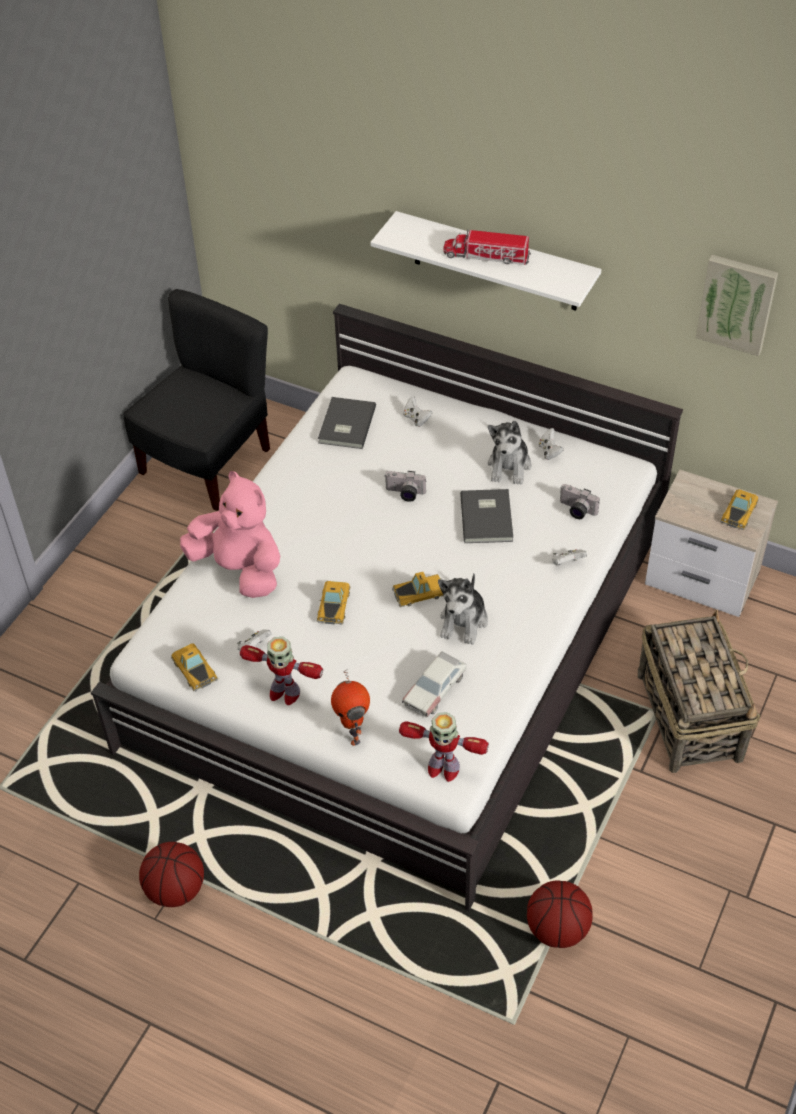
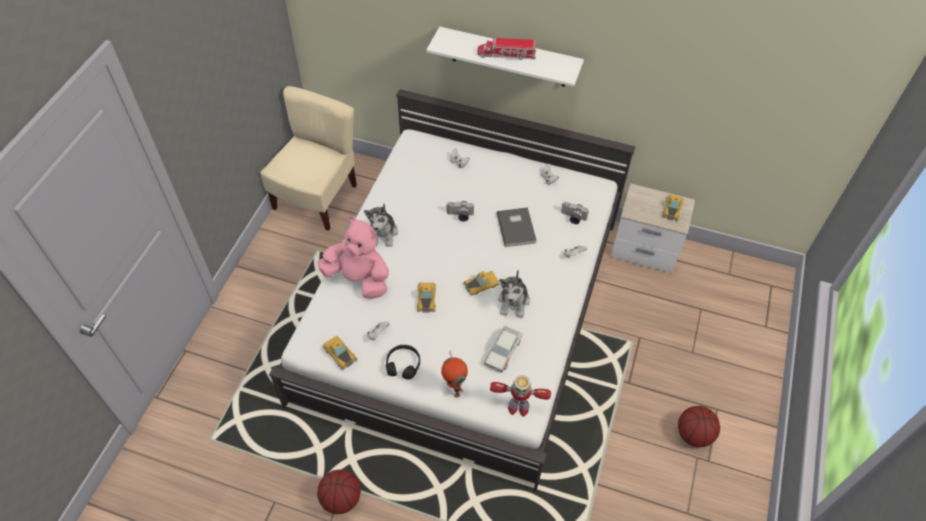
camera: 10 degrees left, 5 degrees up
black chair [123,289,270,511] -> beige chair [260,86,357,231]
toy robot [240,637,323,705] -> black headphones [386,345,420,379]
grey book [318,397,376,449] -> none
plush toy [488,421,531,485] -> plush toy moved to [364,204,398,247]
basketball [527,880,593,948] -> basketball moved to [678,406,720,447]
basket [638,609,761,773] -> none
picture [696,255,778,356] -> none

